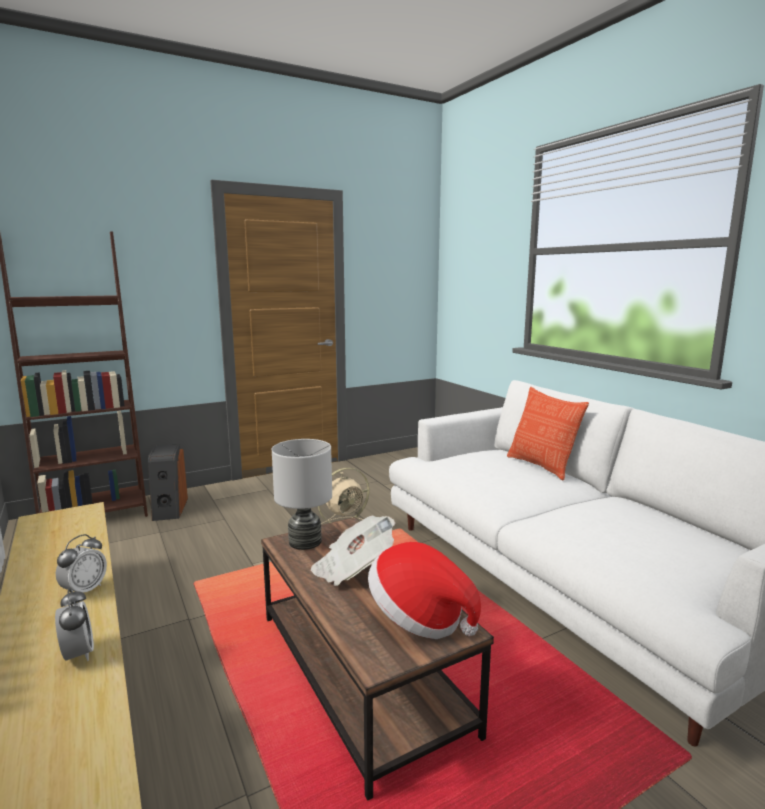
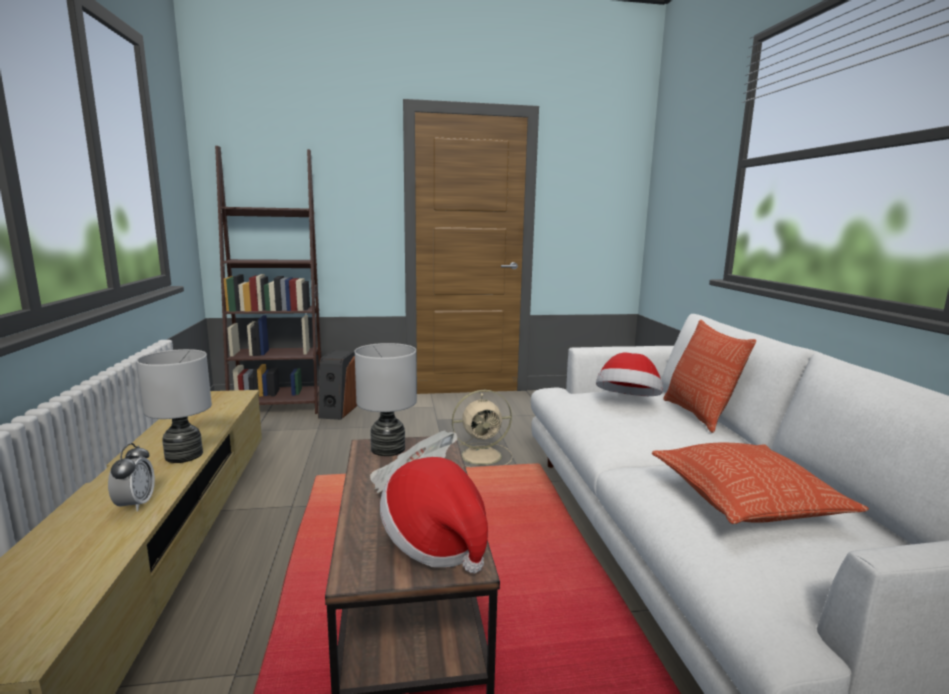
camera: 20 degrees right, 0 degrees up
alarm clock [56,534,107,593] -> grey table lamp [137,349,212,463]
none -> hat [596,352,663,396]
none -> orange pillow [652,443,869,524]

